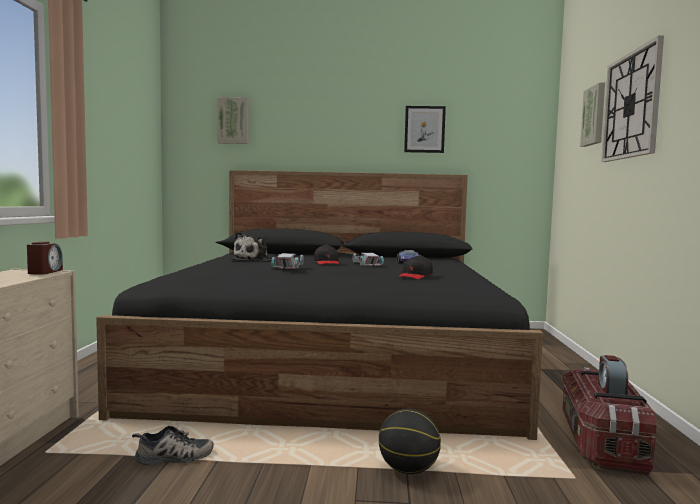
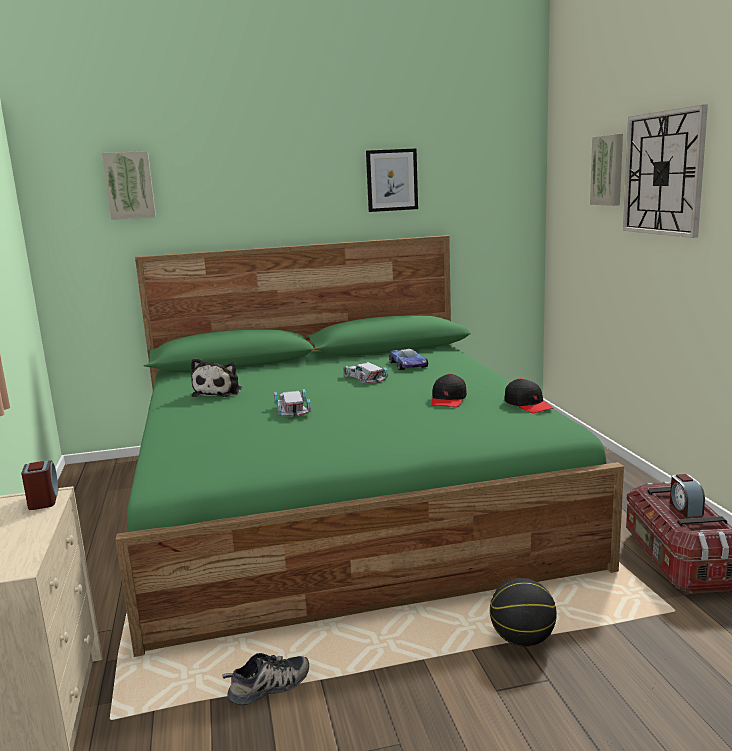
camera: 15 degrees left, 10 degrees up
black bed [96,170,543,440] -> green bed [115,235,624,657]
black cap [314,244,339,265] -> black cap moved to [505,378,553,413]

